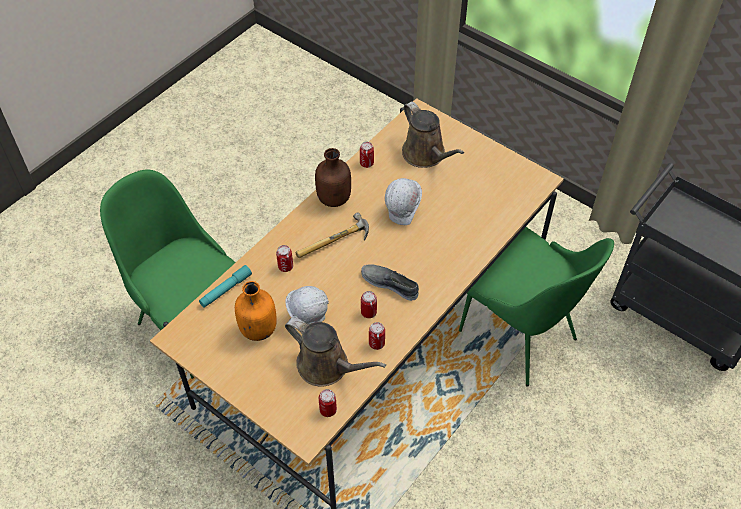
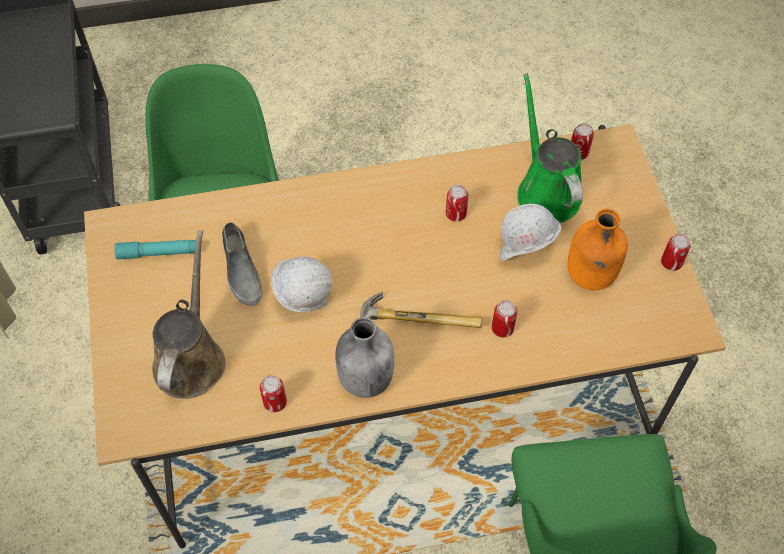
camera: 140 degrees left, 5 degrees up
turquoise flashlight [199,265,252,308] -> turquoise flashlight moved to [115,240,196,259]
brown watering can [285,317,386,387] -> green watering can [517,73,583,223]
brown bottle [315,148,351,207] -> grey bottle [335,317,394,398]
grey shoe [361,264,419,301] -> grey shoe moved to [222,222,262,306]
can [369,322,385,350] -> can moved to [661,234,691,271]

